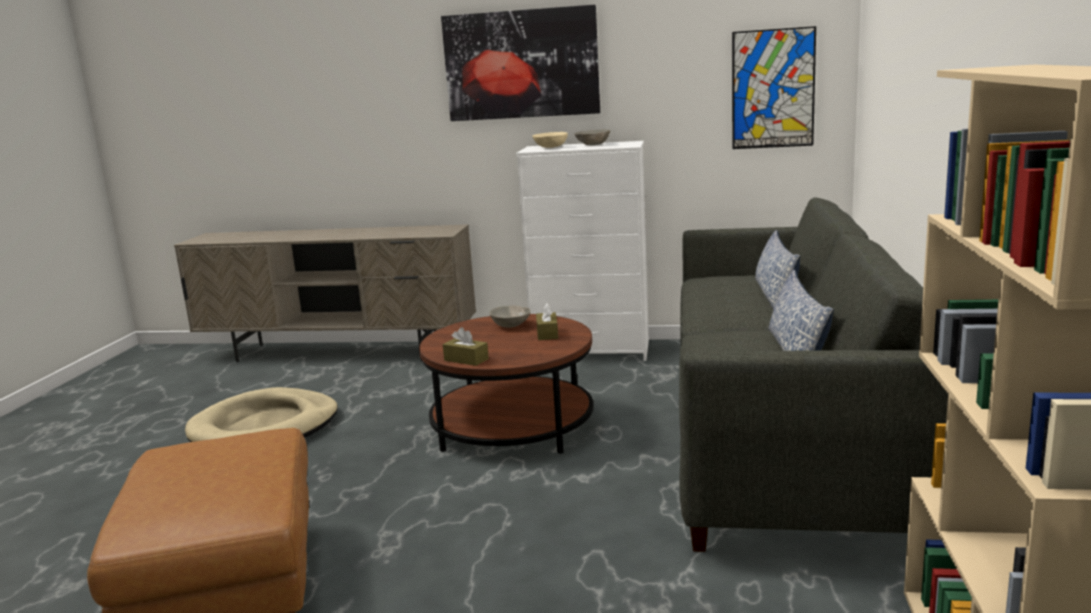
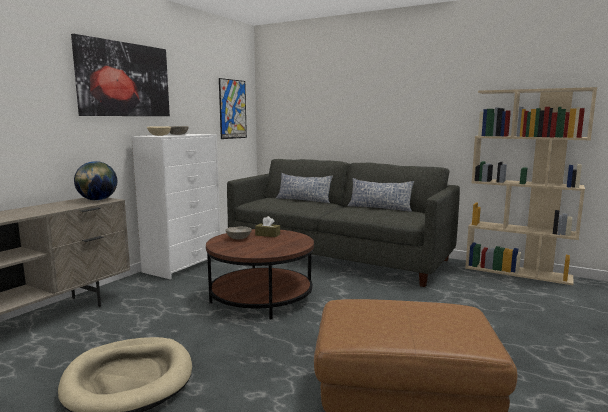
camera: 70 degrees left, 5 degrees down
brown tissue box [443,327,489,366] -> none
none -> globe [74,161,117,201]

